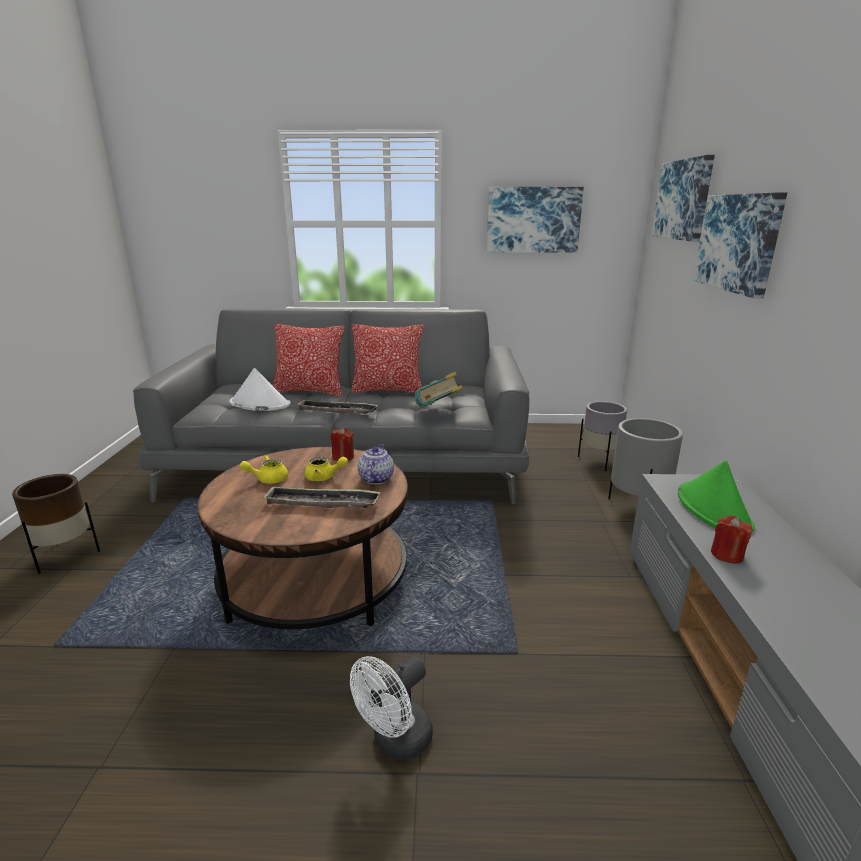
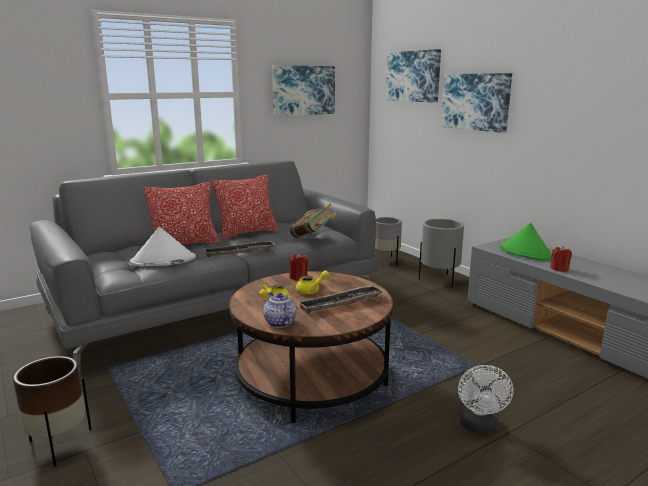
camera: 35 degrees left, 5 degrees down
teapot [358,444,394,484] -> teapot moved to [263,292,297,328]

